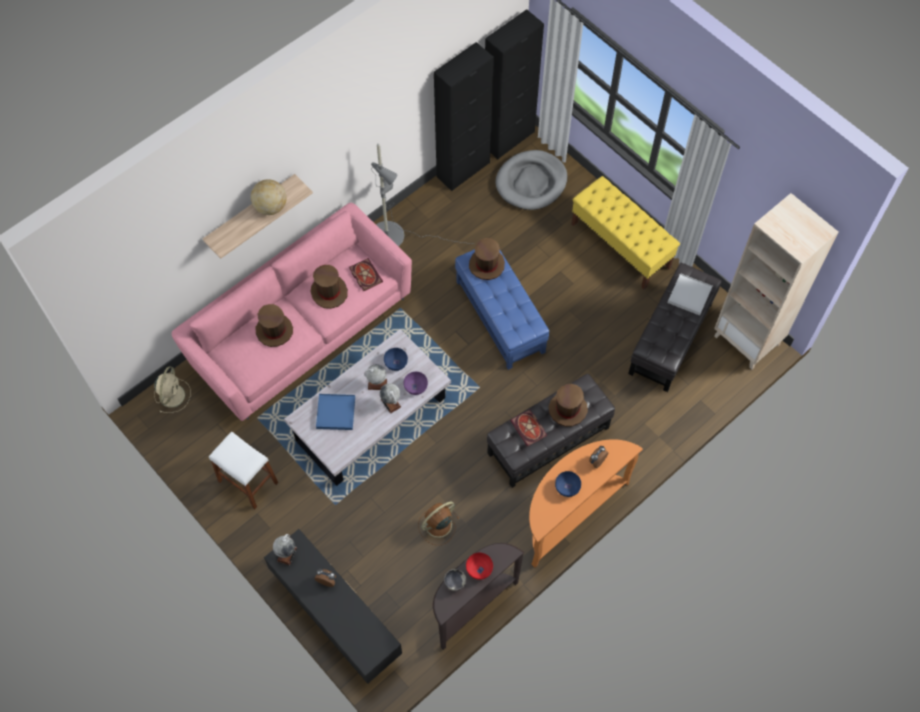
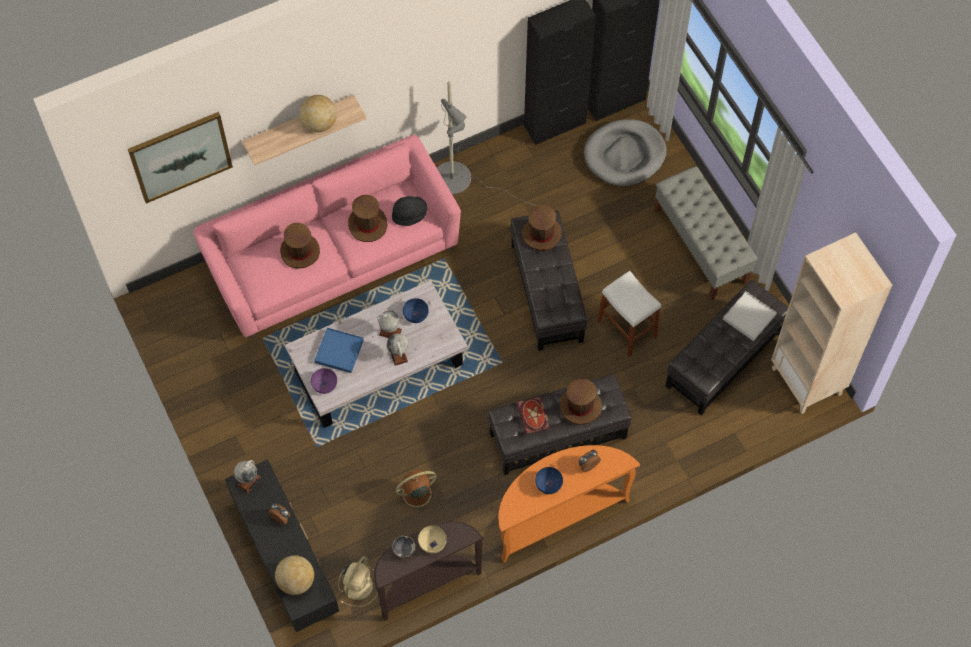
camera: 15 degrees right, 0 degrees up
beige fan [154,366,191,413] -> beige fan moved to [339,556,378,607]
white stool [209,432,278,509] -> white stool moved to [596,271,661,357]
book [349,258,383,291] -> black hat [392,196,428,226]
purple bowl [403,372,428,395] -> purple bowl moved to [311,368,337,394]
blue ottoman [455,249,549,370] -> black ottoman [511,210,587,351]
red bowl [466,553,493,580] -> beige bowl [418,525,447,553]
yellow bench [571,176,680,290] -> grey bench [654,166,758,301]
none -> picture [128,112,233,203]
none -> globe [275,555,314,595]

